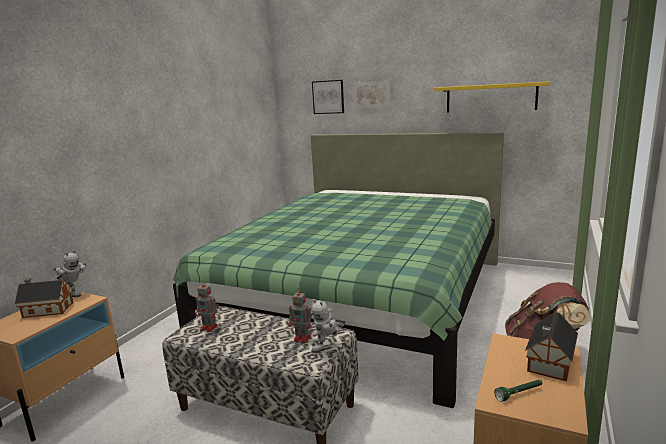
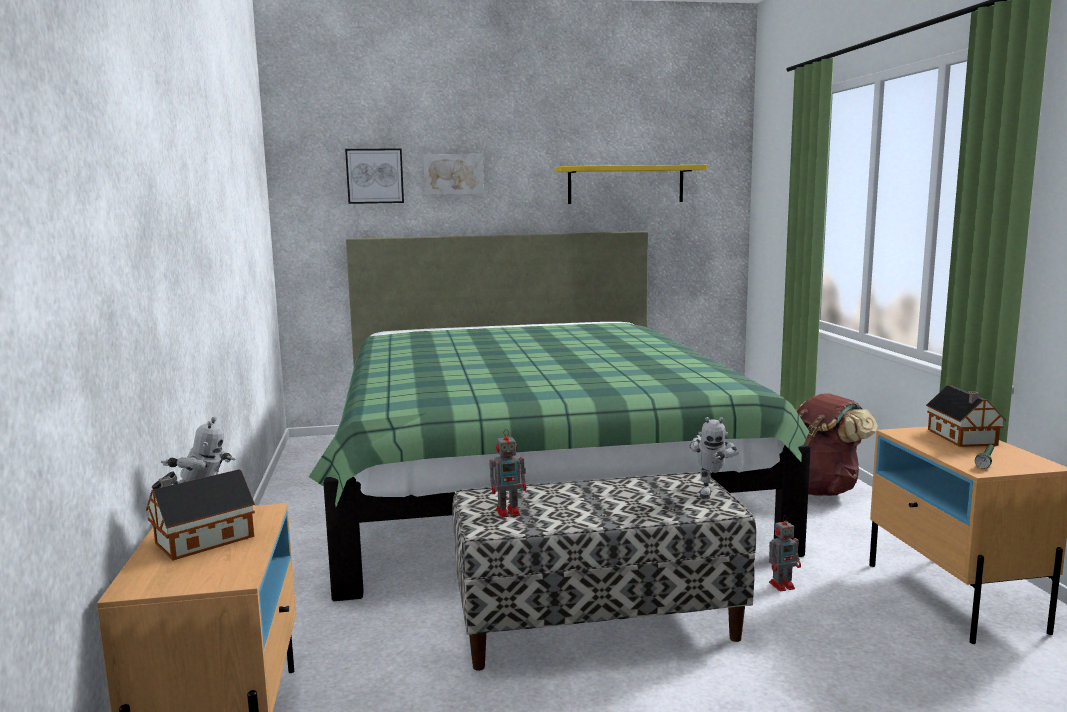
camera: 35 degrees left, 5 degrees down
toy robot [289,288,313,343] -> toy robot moved to [769,515,801,591]

